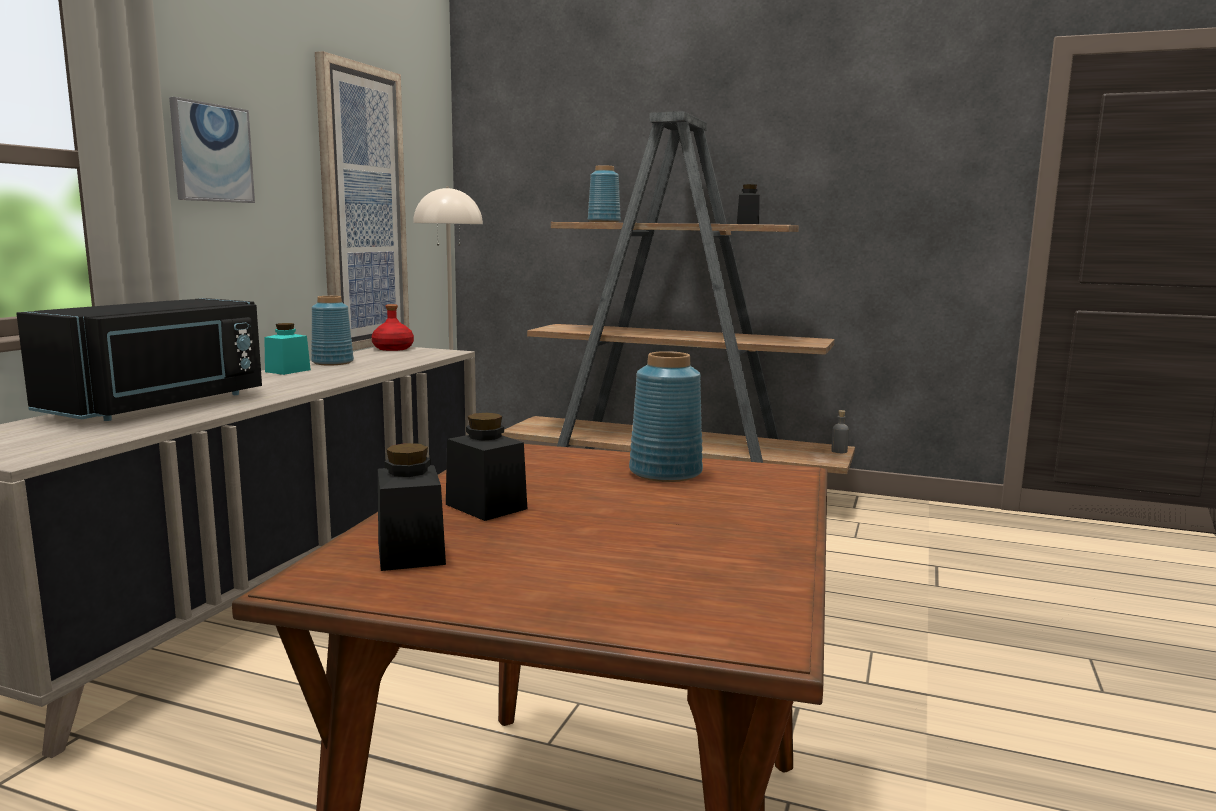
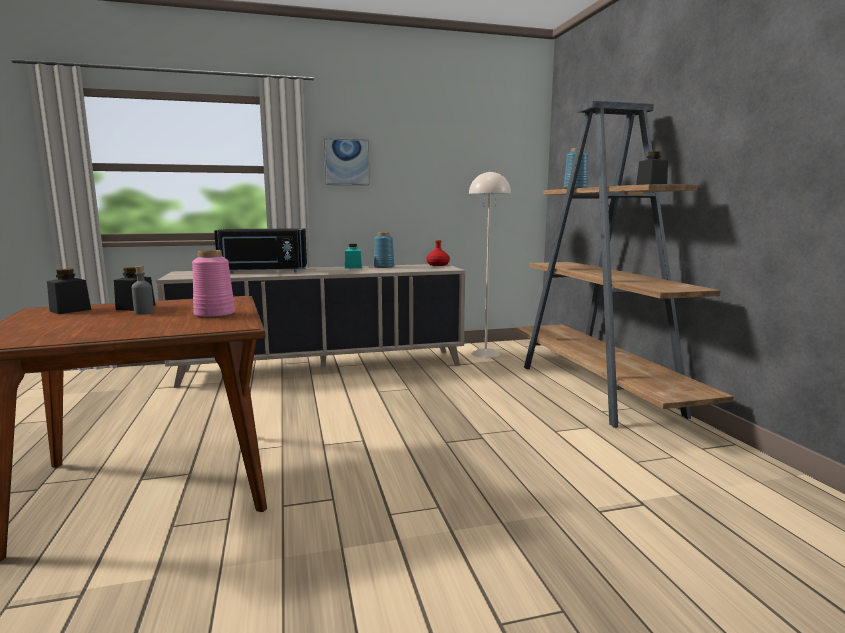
camera: 55 degrees right, 0 degrees up
picture [315,51,409,351] -> none
blue vase [629,351,703,482] -> pink vase [192,250,235,318]
grey bottle [831,410,849,453] -> grey bottle moved to [132,266,154,315]

